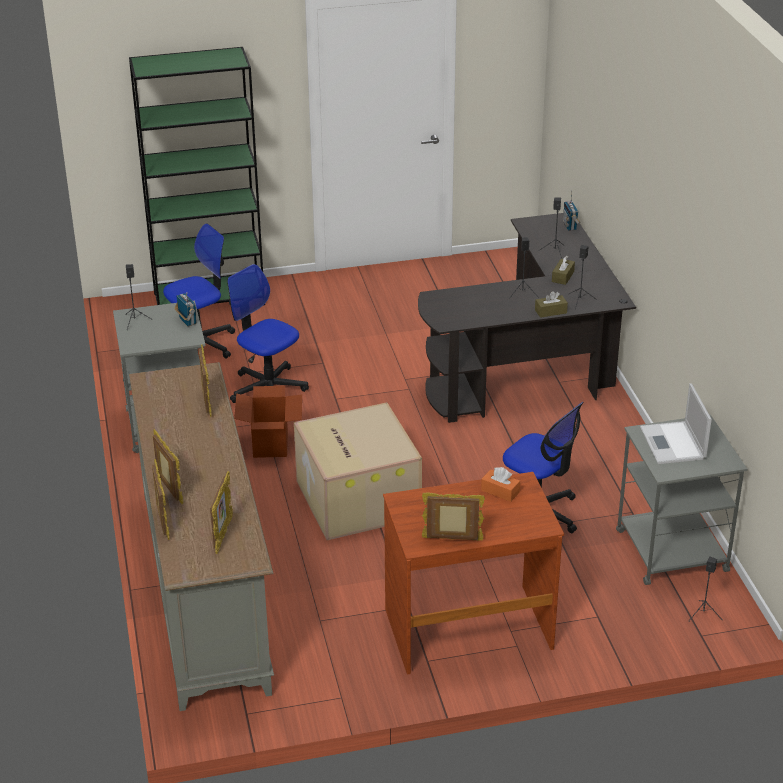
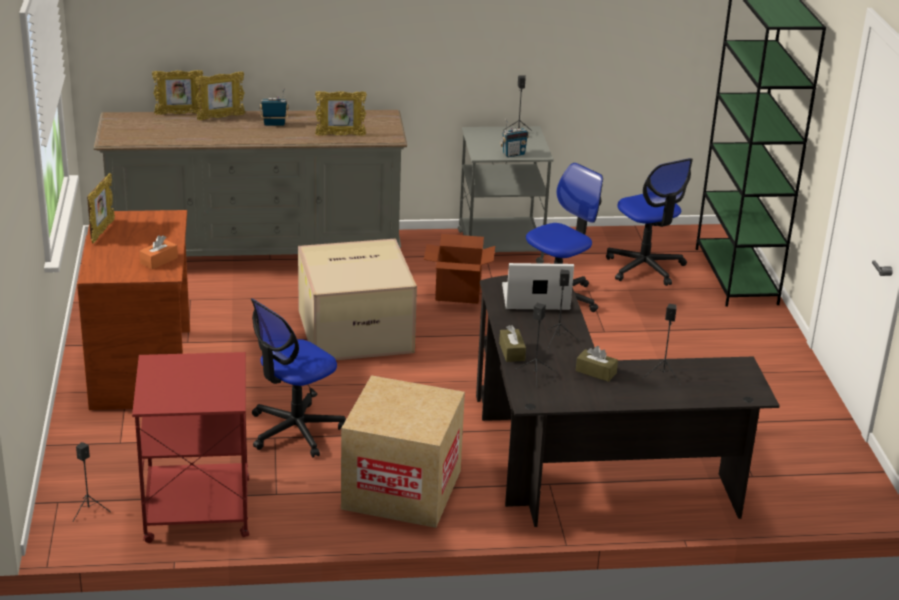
camera: 95 degrees right, 5 degrees down
picture frame [210,471,233,554] -> none
radio [563,190,580,231] -> radio moved to [259,88,289,126]
grey cart [616,415,747,585] -> red cart [132,352,249,543]
laptop [640,383,712,464] -> laptop moved to [502,263,574,310]
none -> cardboard box [341,375,465,528]

